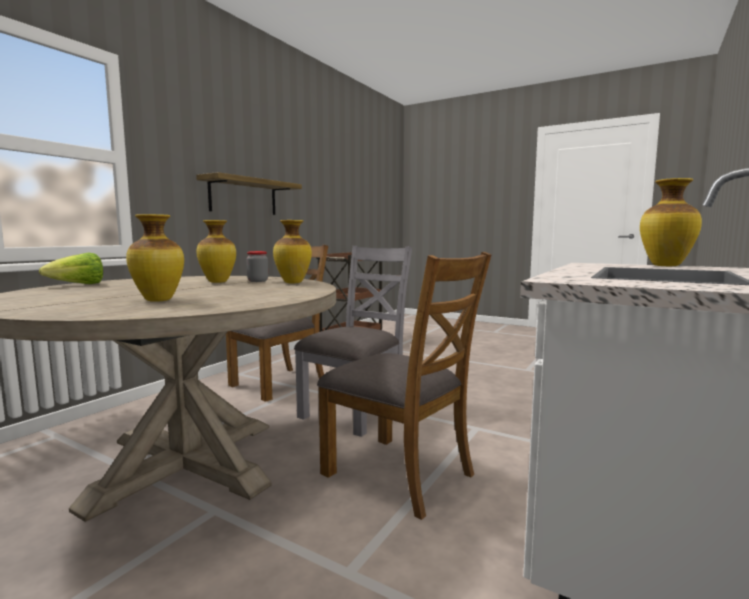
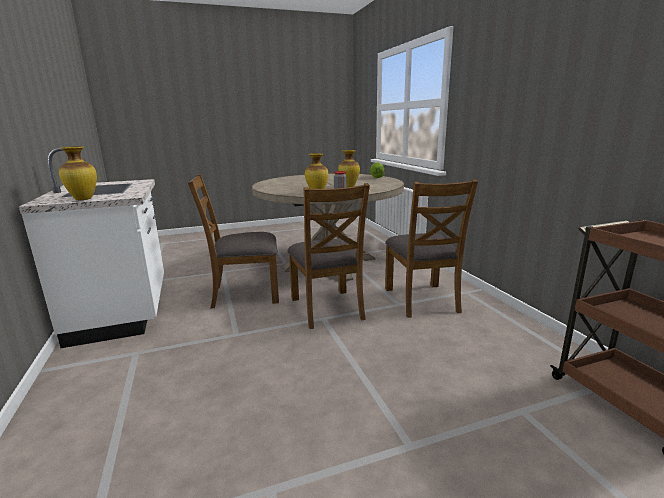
camera: 130 degrees right, 10 degrees up
vase [126,214,184,302] -> none
shelf [196,172,302,215] -> none
grey chair [294,245,412,437] -> brown chair [287,183,370,329]

